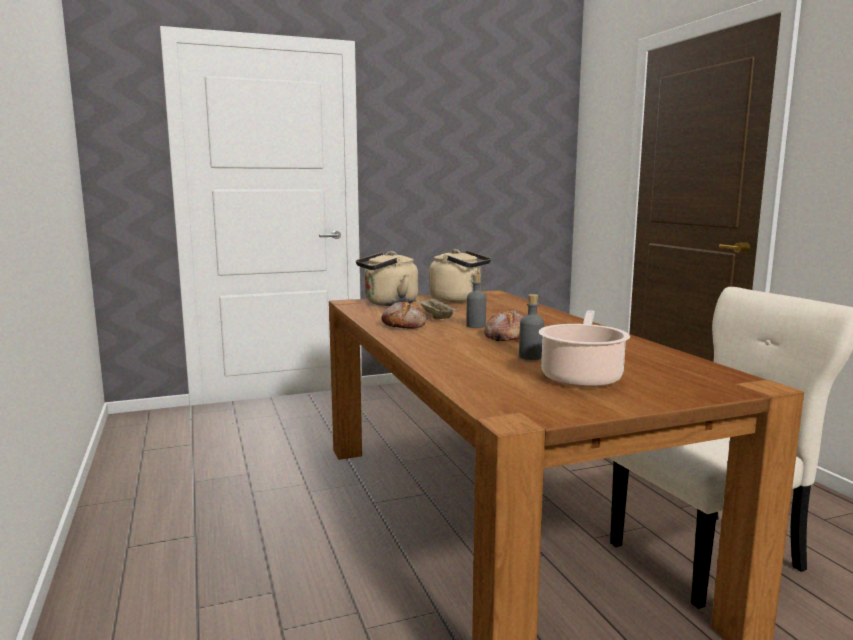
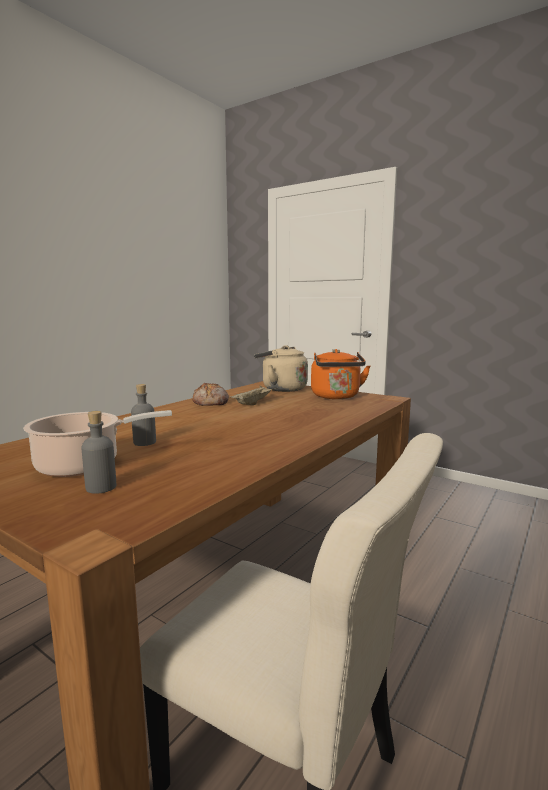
camera: 55 degrees right, 0 degrees up
beige kettle [429,249,491,302] -> orange kettle [311,349,370,399]
grey bottle [466,274,486,328] -> grey bottle moved to [81,411,116,494]
bread [484,309,523,341] -> none

